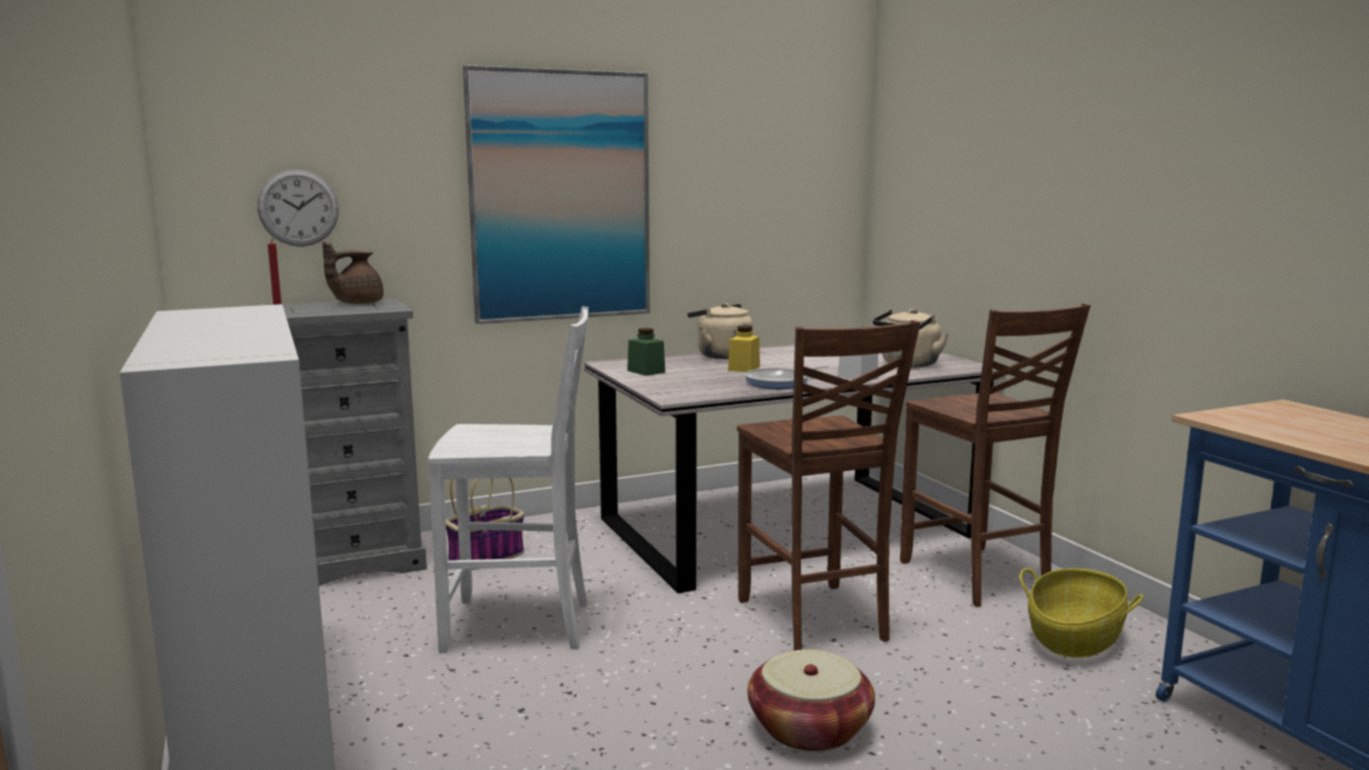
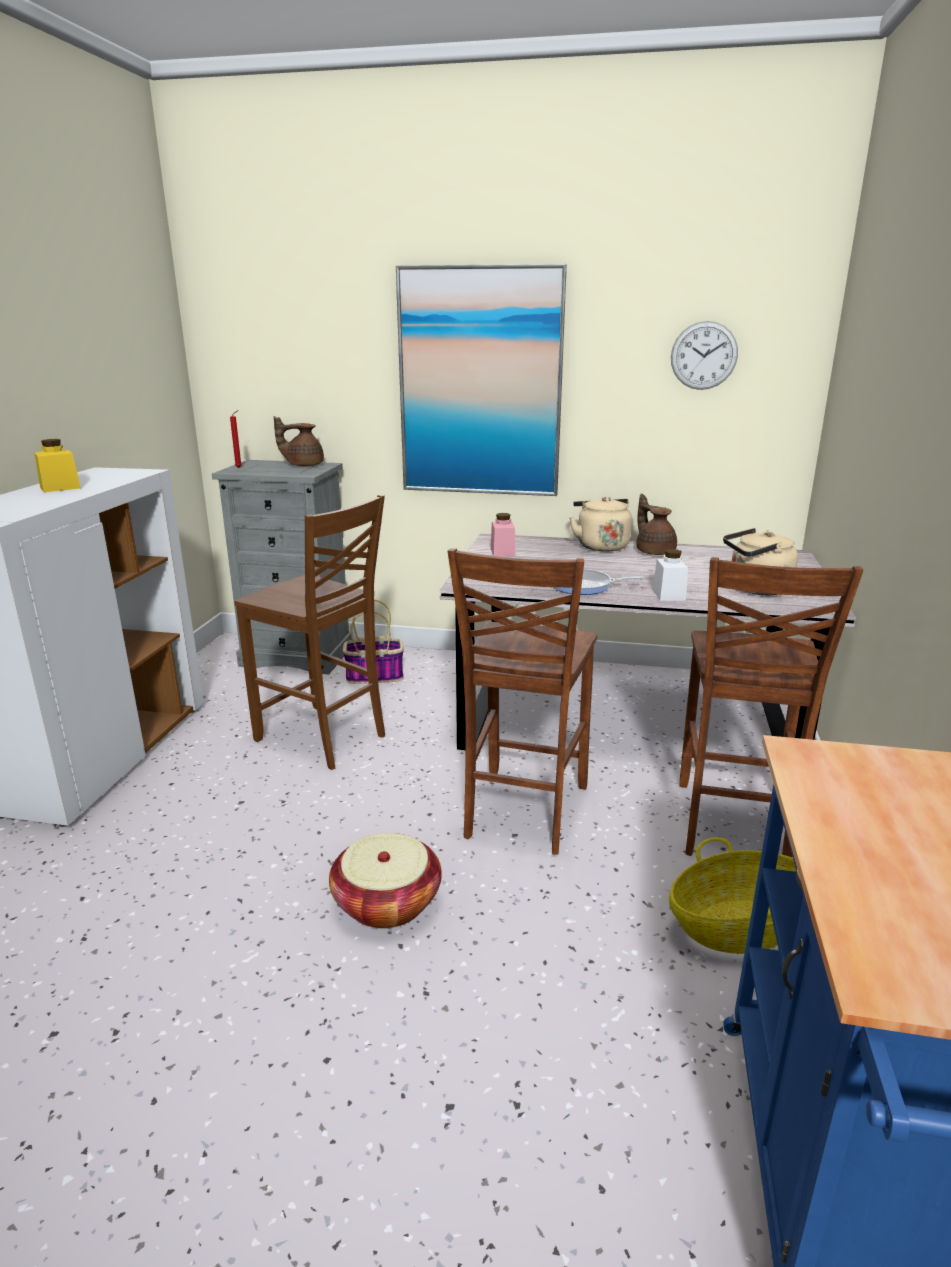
camera: 35 degrees right, 10 degrees up
wall clock [257,169,339,247] -> wall clock moved to [671,321,738,390]
white chair [428,306,589,653] -> brown chair [235,494,385,770]
green jar [627,328,665,376] -> pink jar [491,513,516,557]
yellow jar [728,325,760,372] -> yellow jar moved to [34,439,81,492]
none -> brown teapot [636,494,677,555]

